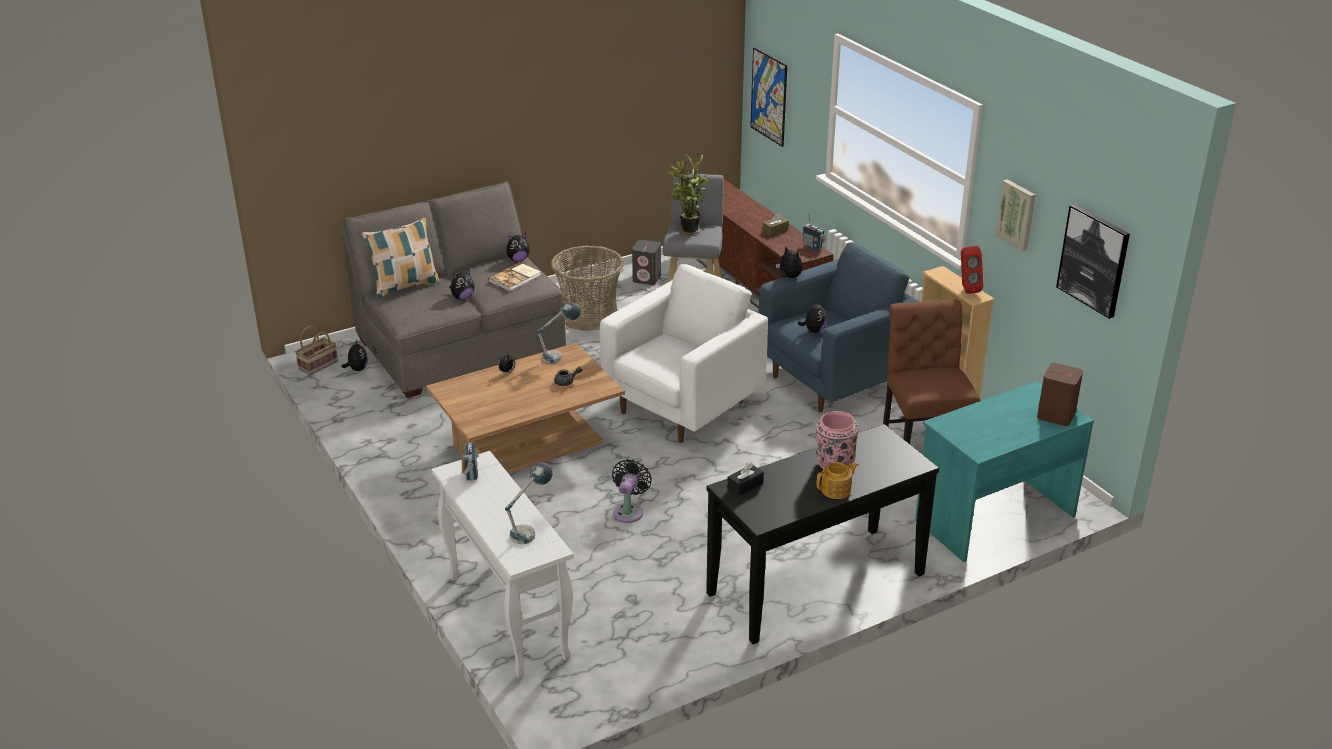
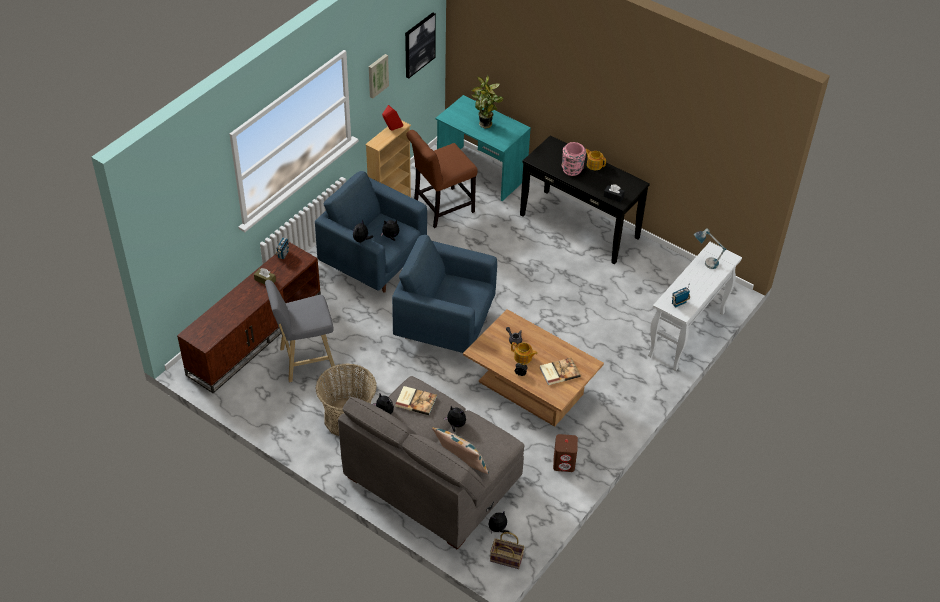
camera: 115 degrees left, 15 degrees up
table lamp [537,303,581,363] -> none
white armchair [600,264,768,443] -> blue armchair [392,235,497,353]
black fan [612,459,652,523] -> none
grey speaker [632,240,661,285] -> none
potted plant [668,154,708,235] -> potted plant moved to [472,74,503,129]
picture [750,48,787,147] -> none
brown speaker [1037,363,1083,426] -> brown speaker moved to [553,434,578,472]
none -> teapot [511,342,537,365]
none -> book [540,358,581,385]

